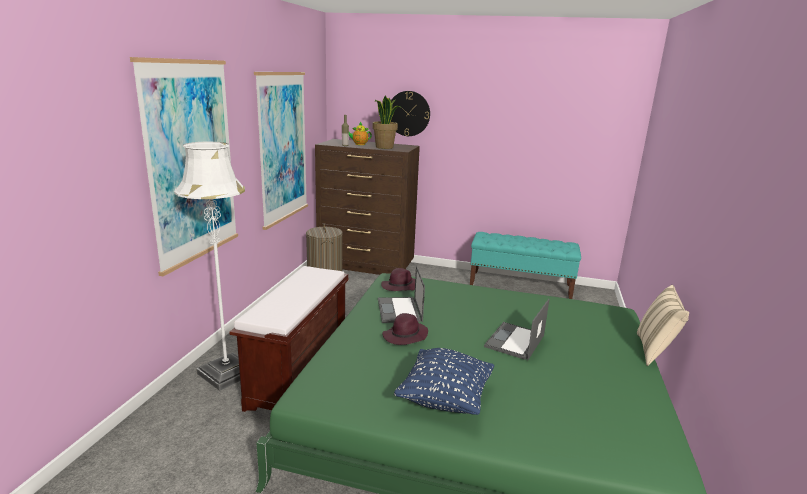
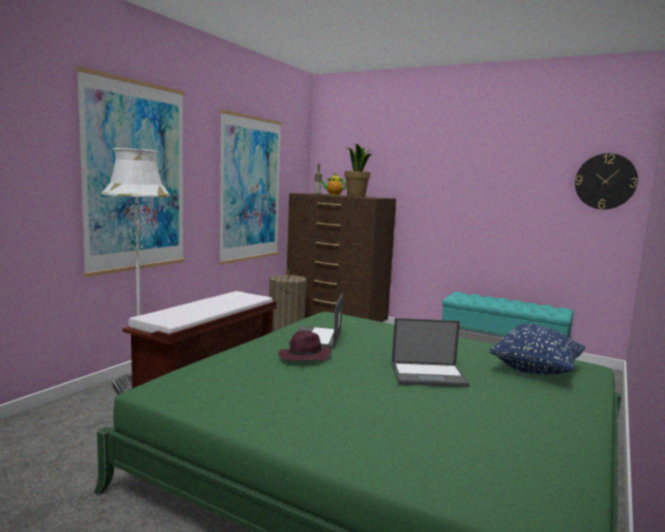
camera: 15 degrees right, 10 degrees down
purple hat [381,268,415,291] -> none
wall clock [390,91,430,136] -> wall clock moved to [575,153,638,209]
blue pillow [394,348,494,415] -> blue pillow moved to [489,324,585,375]
laptop [484,299,549,361] -> laptop turned 135 degrees counterclockwise [392,318,470,387]
beige pillow [637,285,689,366] -> none

